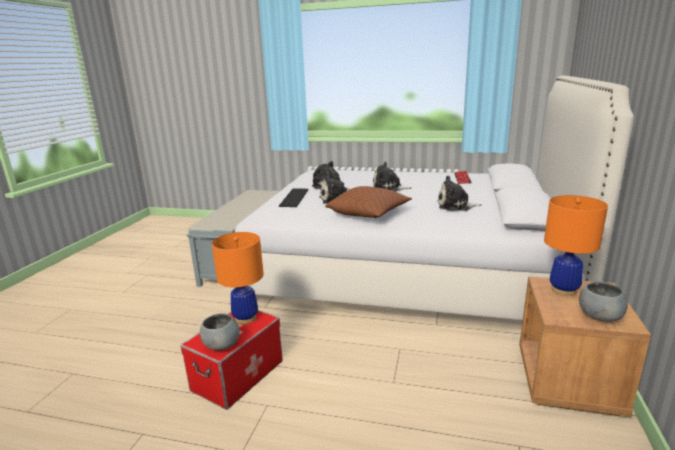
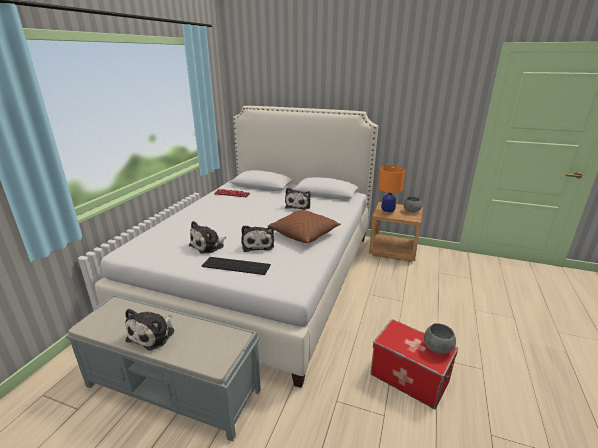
camera: 85 degrees left, 5 degrees up
orange table lamp [212,232,264,324] -> none
plush toy [373,162,412,192] -> plush toy moved to [125,309,174,351]

